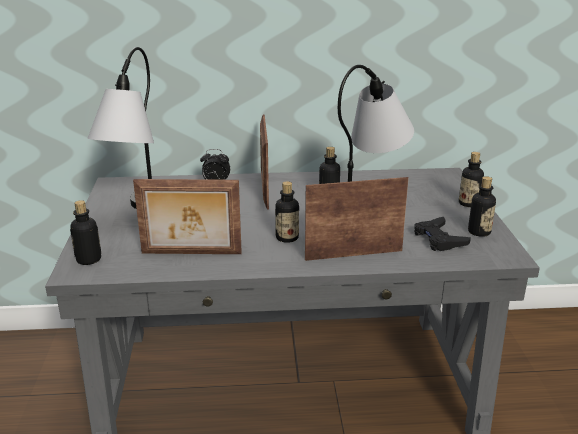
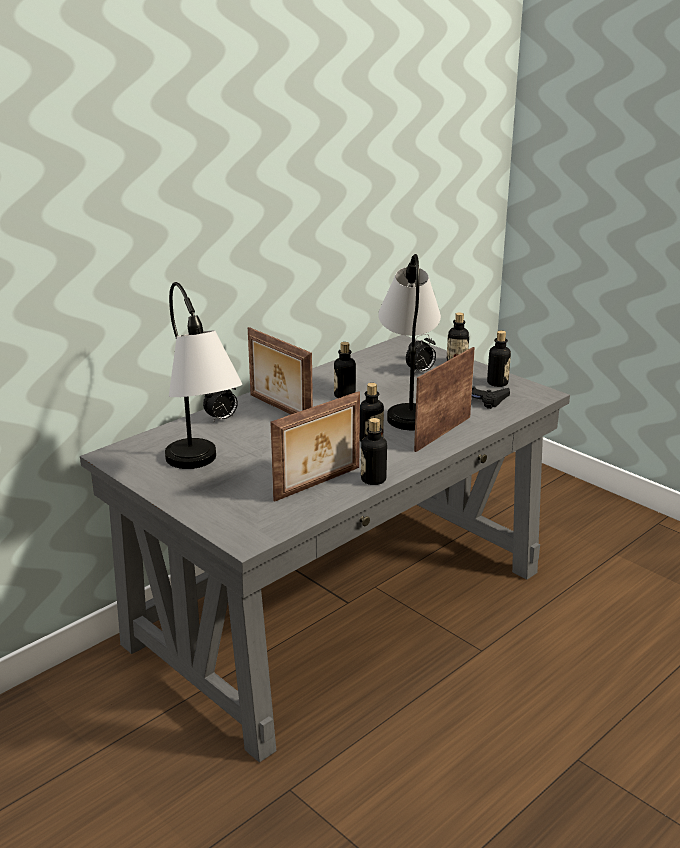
camera: 40 degrees left, 0 degrees up
bottle [70,200,102,265] -> bottle moved to [361,418,387,485]
none -> alarm clock [406,334,436,374]

